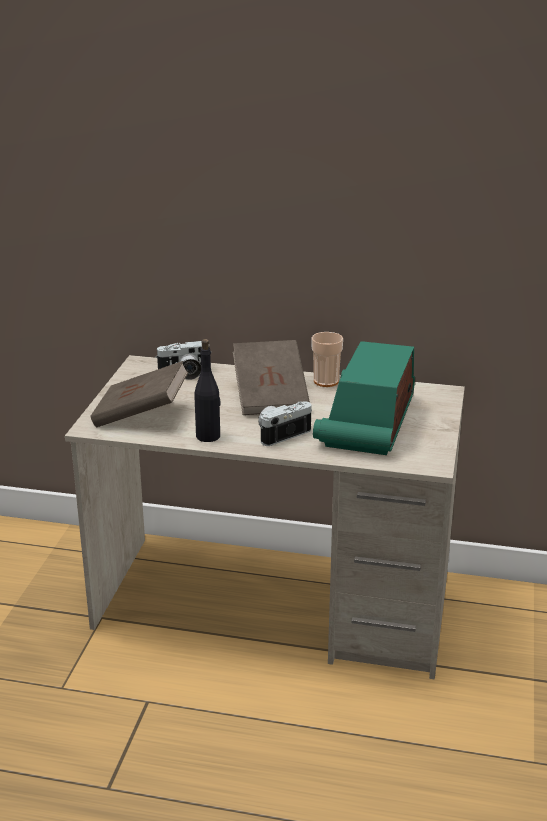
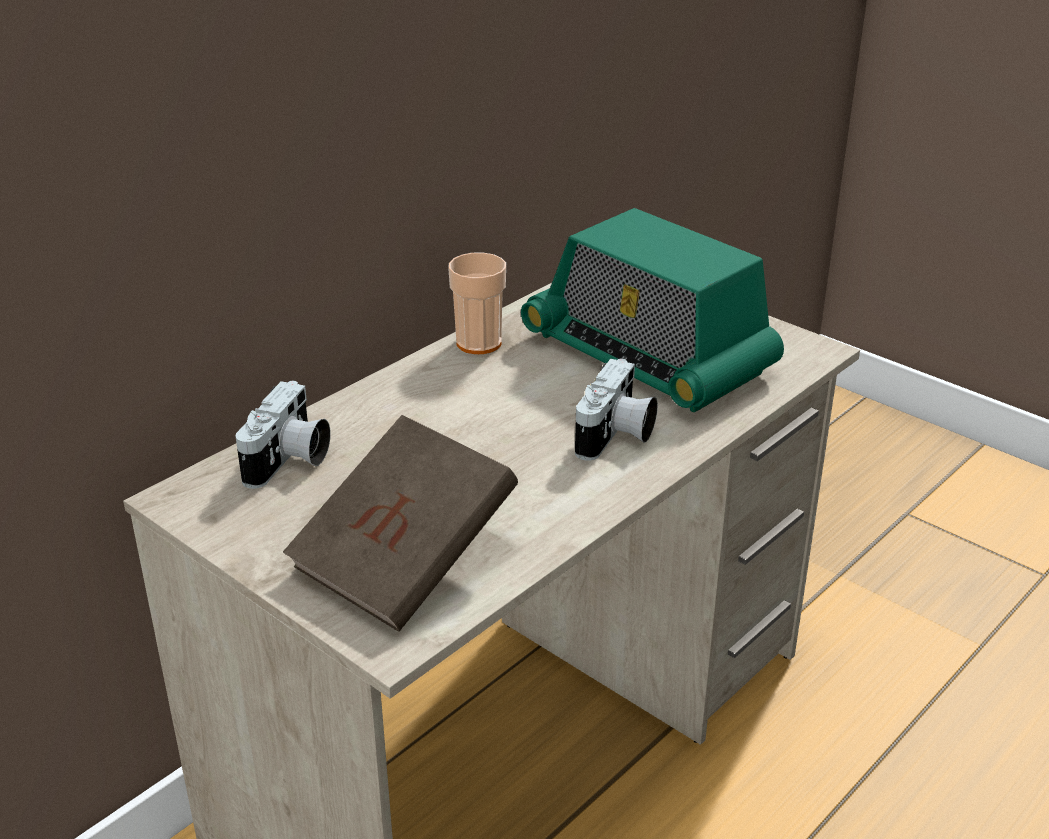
camera: 60 degrees left, 5 degrees up
black bottle [194,339,221,442] -> none
brown book [233,340,310,415] -> none
camera [258,401,312,446] -> camera turned 150 degrees counterclockwise [575,358,658,461]

